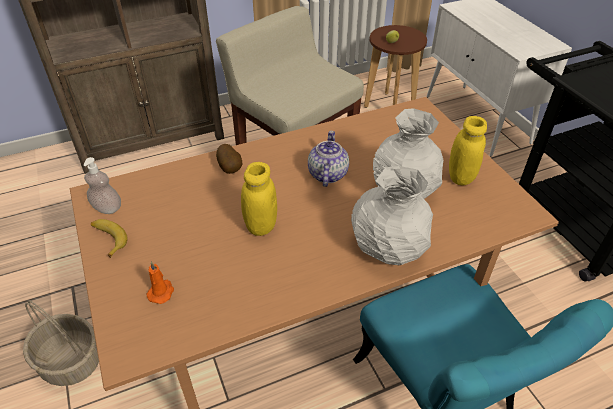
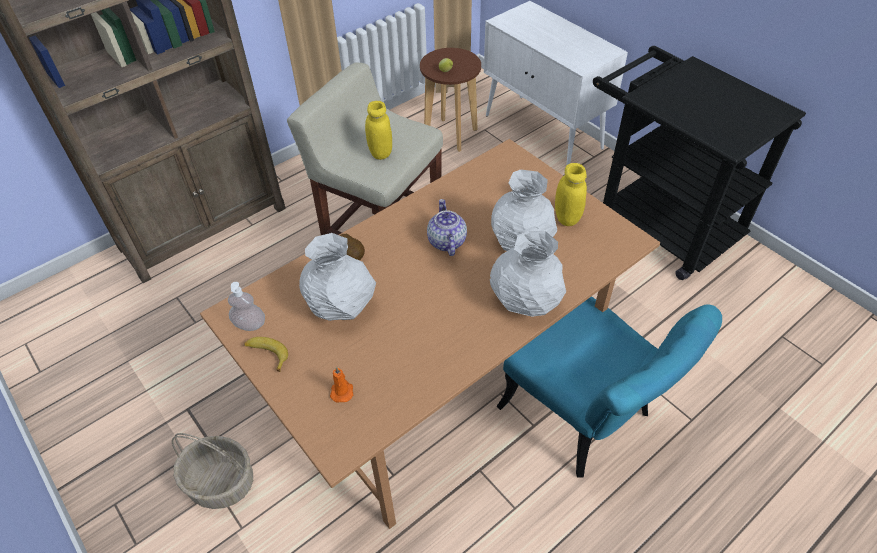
camera: 15 degrees left, 5 degrees up
yellow jar [241,162,277,236] -> yellow jar moved to [365,101,392,160]
none -> white vase [299,233,376,321]

